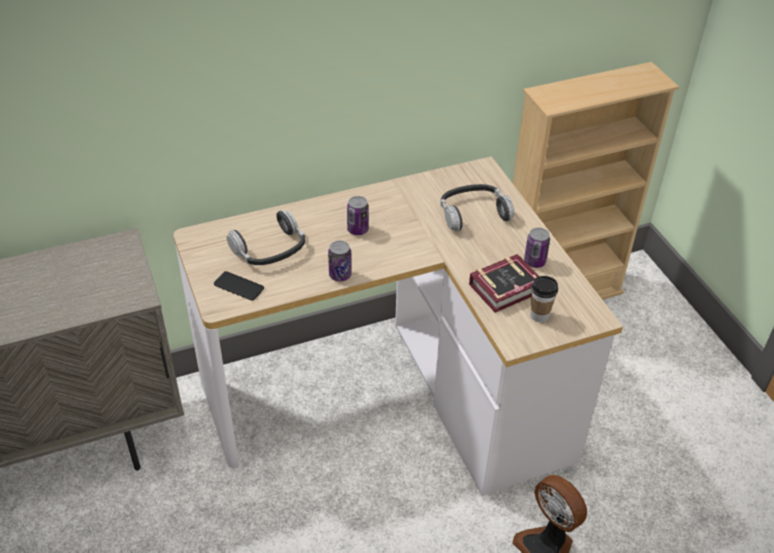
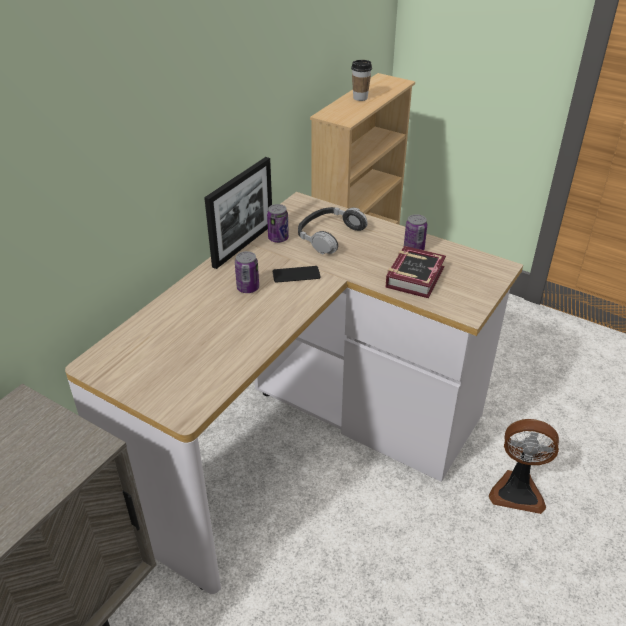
camera: 35 degrees left, 5 degrees down
phone [214,271,264,301] -> phone moved to [273,266,320,283]
headphones [226,210,305,265] -> none
can [328,240,352,281] -> can moved to [267,204,289,243]
cup [530,276,558,322] -> cup moved to [351,60,372,101]
none -> picture frame [204,157,272,269]

